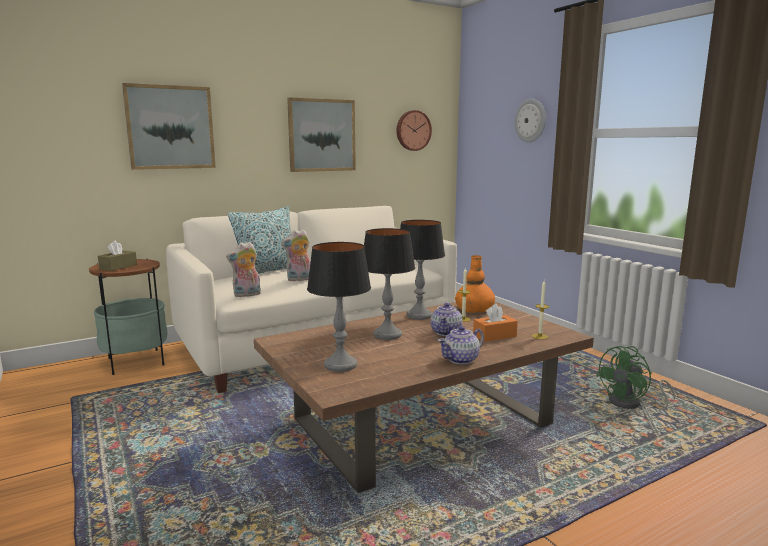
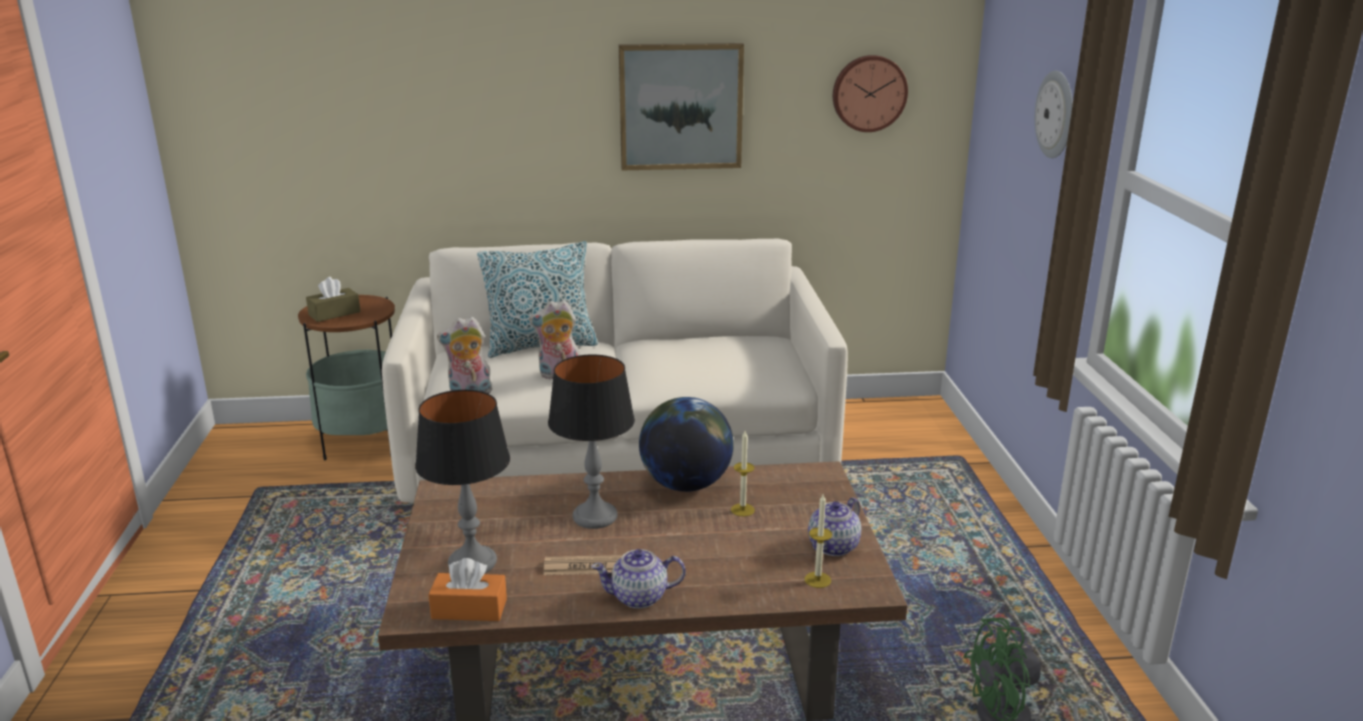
camera: 25 degrees right, 10 degrees up
picture [122,83,216,170] -> none
table lamp [400,220,445,320] -> globe [639,397,734,492]
teapot [431,303,463,336] -> teapot moved to [808,498,861,556]
orange vase [455,255,495,313] -> none
orange tissue box [473,304,518,342] -> orange tissue box moved to [428,558,507,621]
none -> newspaper [543,555,623,575]

